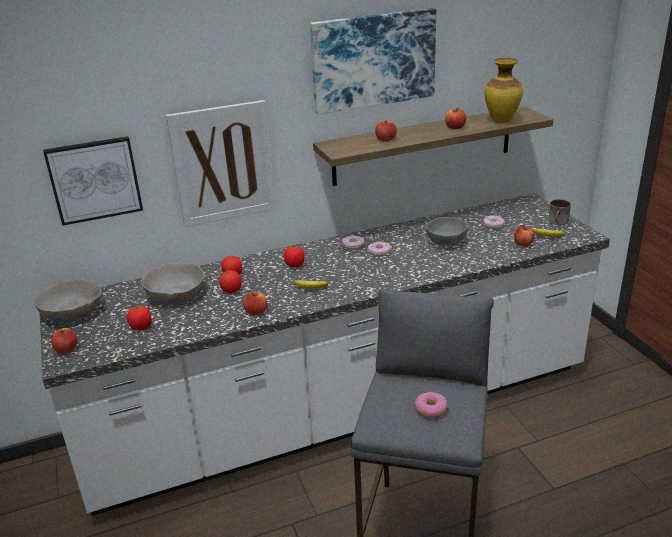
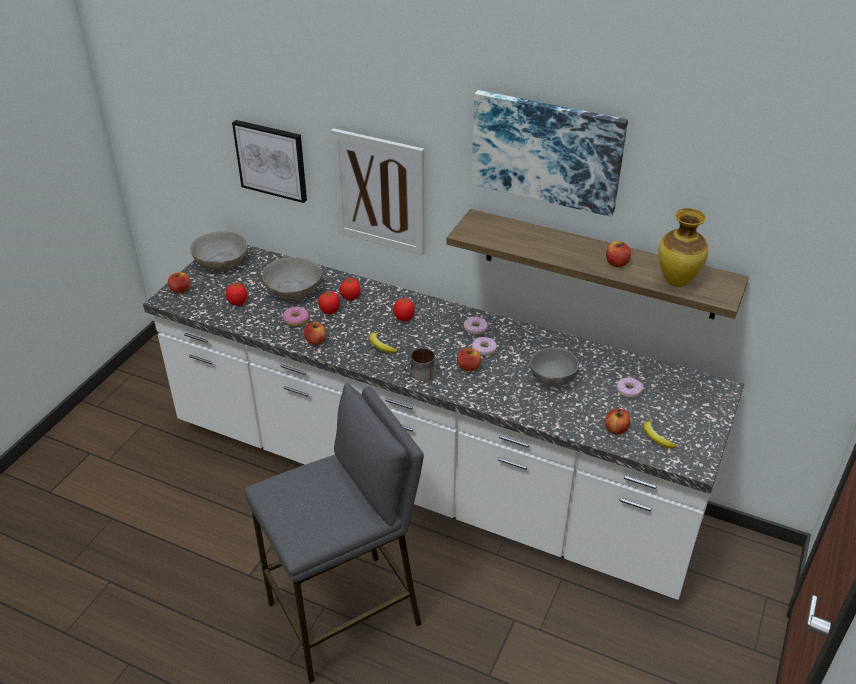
camera: 45 degrees right, 10 degrees up
apple [375,120,397,142] -> apple moved to [457,348,481,372]
donut [415,392,448,418] -> donut moved to [282,307,309,327]
mug [548,199,571,225] -> mug moved to [404,348,435,381]

